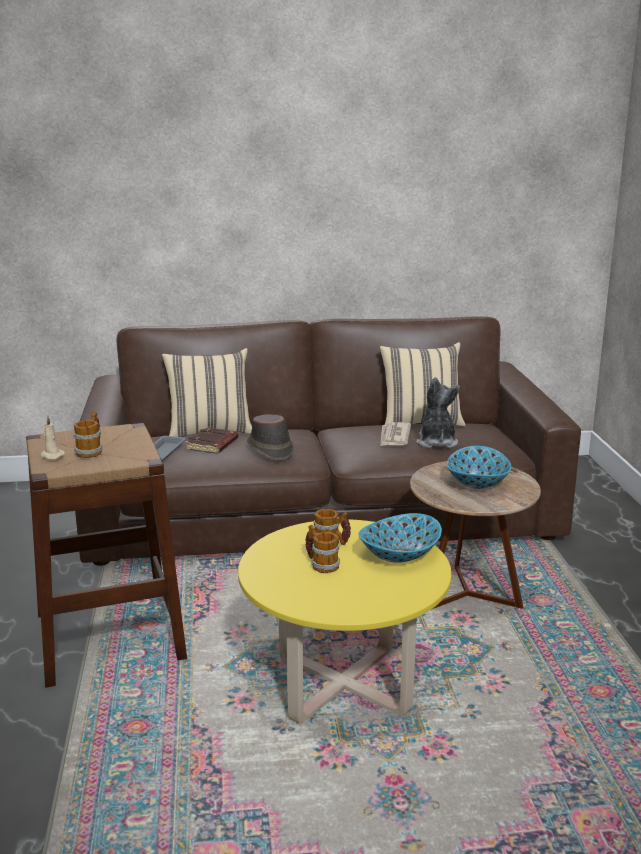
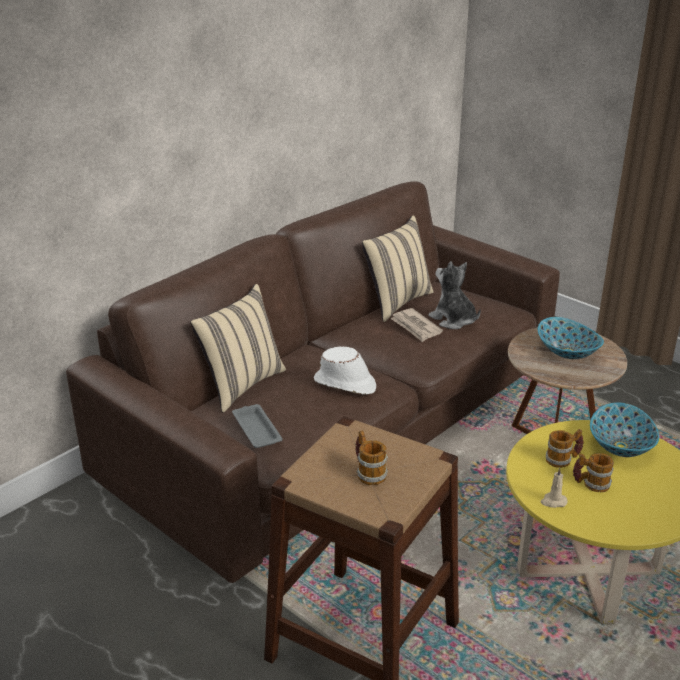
camera: 40 degrees left, 10 degrees up
beige candle [40,415,65,459] -> beige candle moved to [541,467,567,508]
brown book [185,427,239,454] -> none
brown hat [247,414,294,460] -> white hat [314,346,376,395]

